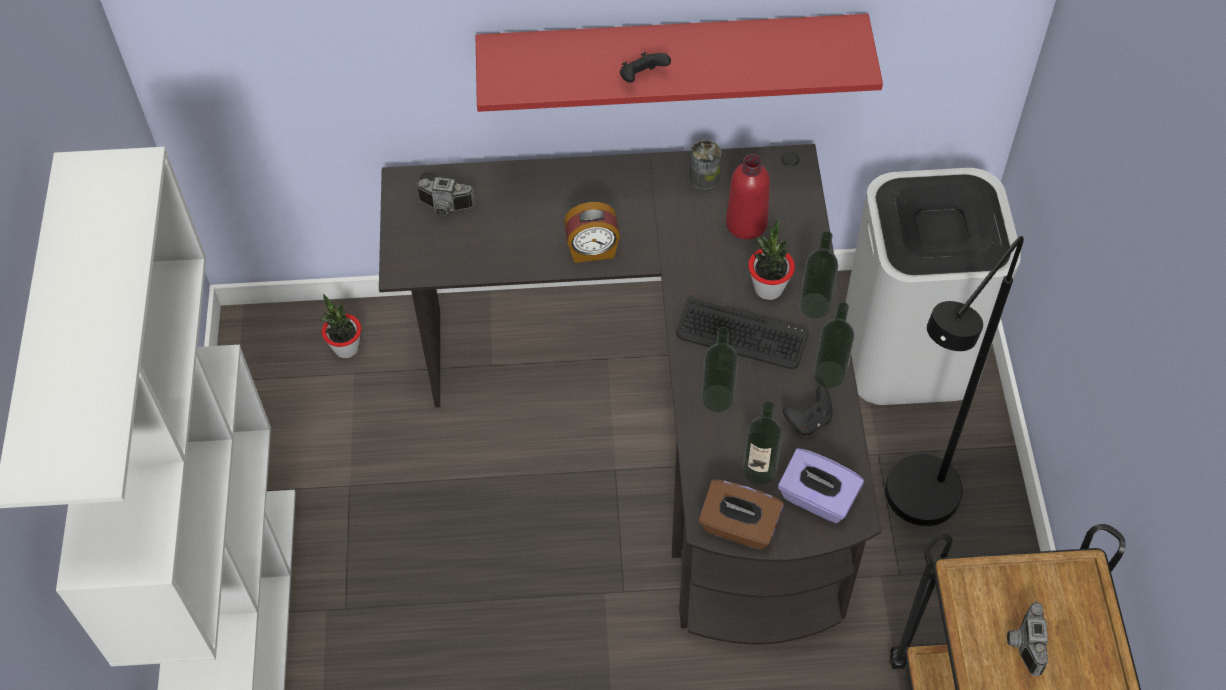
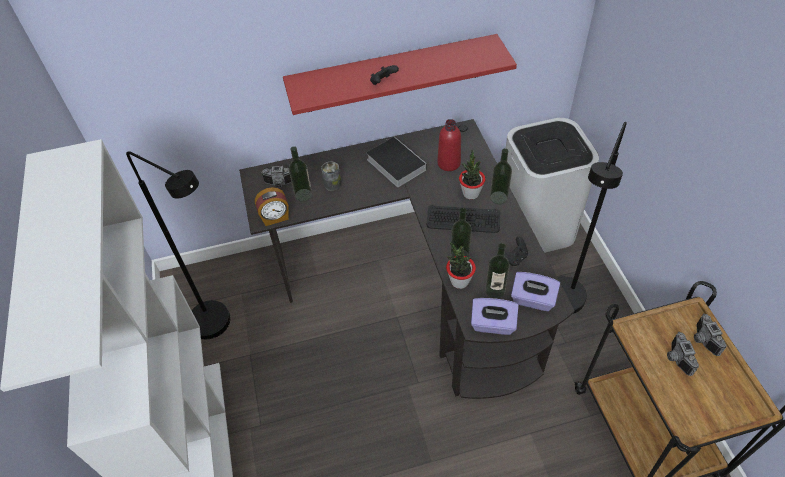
camera: 10 degrees left, 5 degrees down
potted plant [319,294,361,358] -> potted plant moved to [446,242,476,289]
alarm clock [564,202,620,263] -> alarm clock moved to [255,187,289,226]
can [689,140,722,190] -> can moved to [321,161,342,191]
brown tissue box [699,479,783,550] -> purple tissue box [471,298,519,335]
bottle [814,302,855,388] -> bottle moved to [289,146,312,202]
none -> black floor lamp [126,151,230,339]
none -> book [367,136,427,187]
none -> camera [694,314,727,356]

